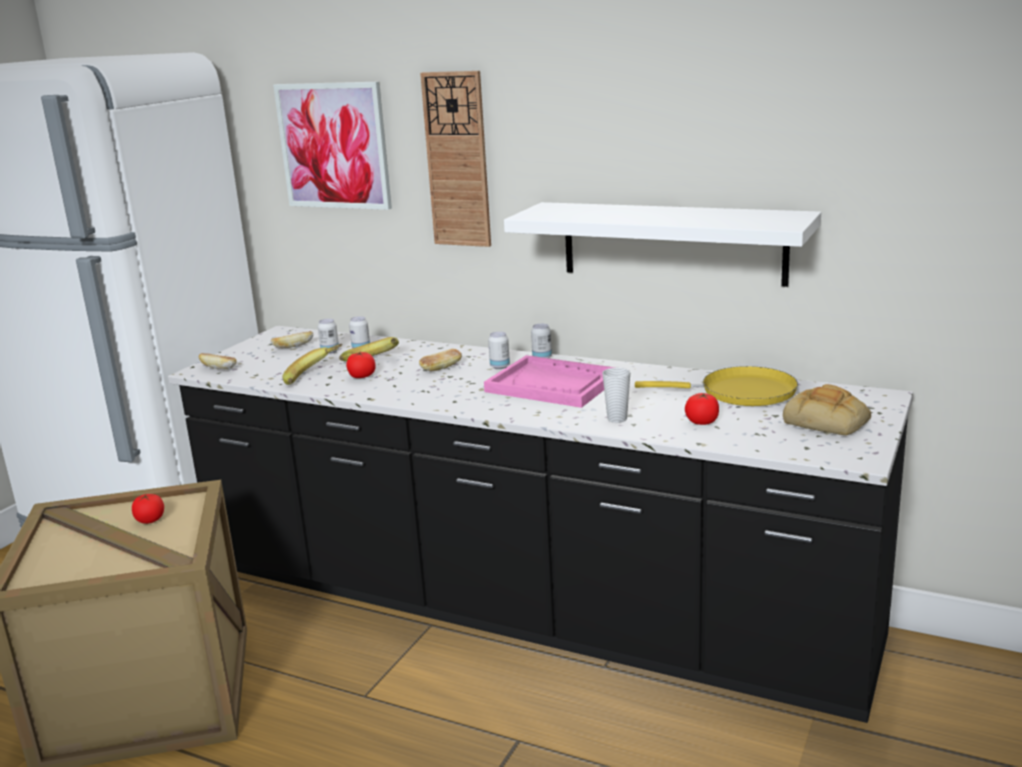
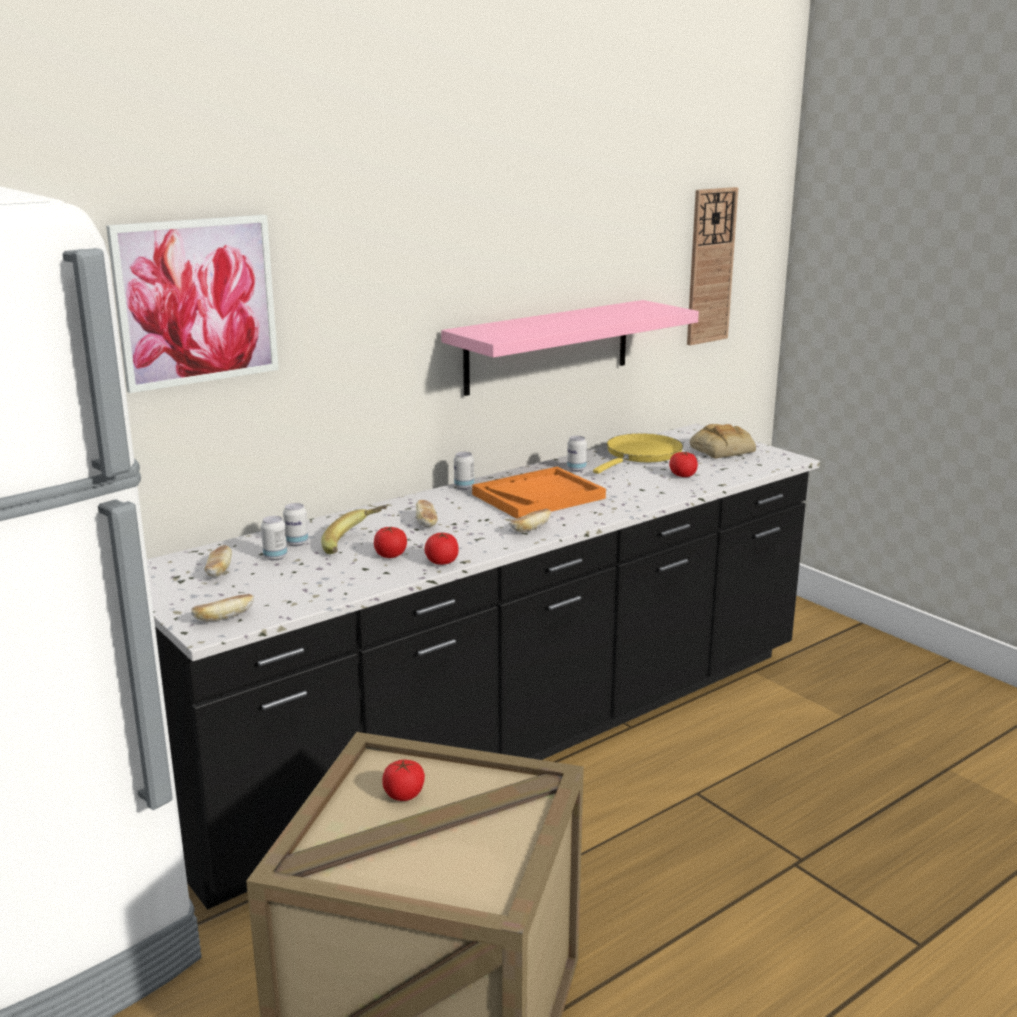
camera: 65 degrees left, 0 degrees up
banana [282,344,343,385] -> none
wall clock [420,71,491,247] -> wall clock moved to [687,187,738,345]
pink tray [484,355,616,408] -> orange tray [472,467,606,519]
can [488,332,510,369] -> can moved to [567,436,587,472]
white shelf [504,202,821,287] -> pink shelf [441,300,699,396]
cup [602,368,630,423] -> none
none -> tomato [424,533,459,565]
none -> bread [510,509,551,532]

